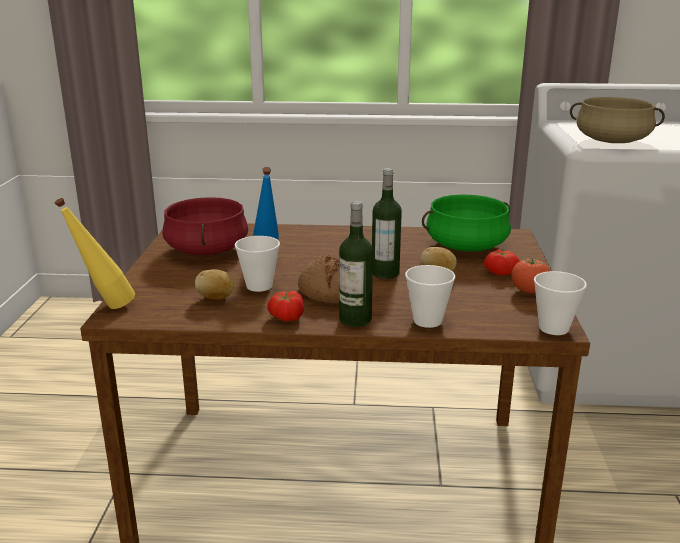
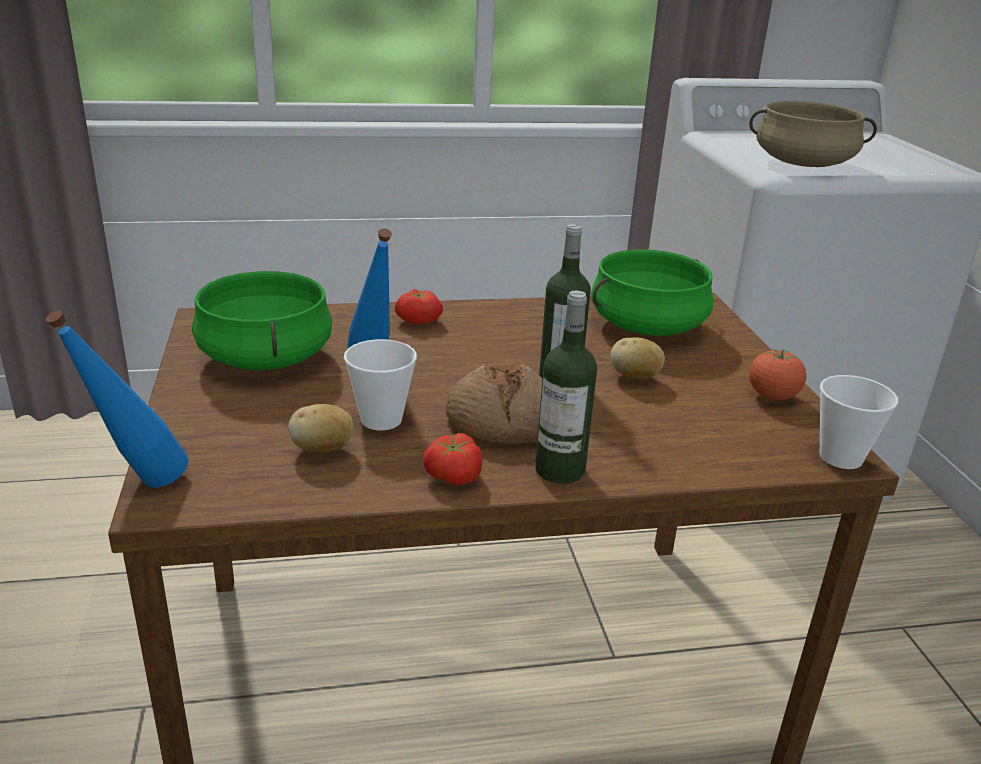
camera: 15 degrees left, 5 degrees up
yellow bottle [54,198,135,309] -> blue bottle [46,310,189,488]
red cooking pot [162,197,248,255] -> green cooking pot [192,271,332,370]
cup [405,265,455,328] -> none
tomato [484,249,520,275] -> tomato moved to [395,289,443,325]

